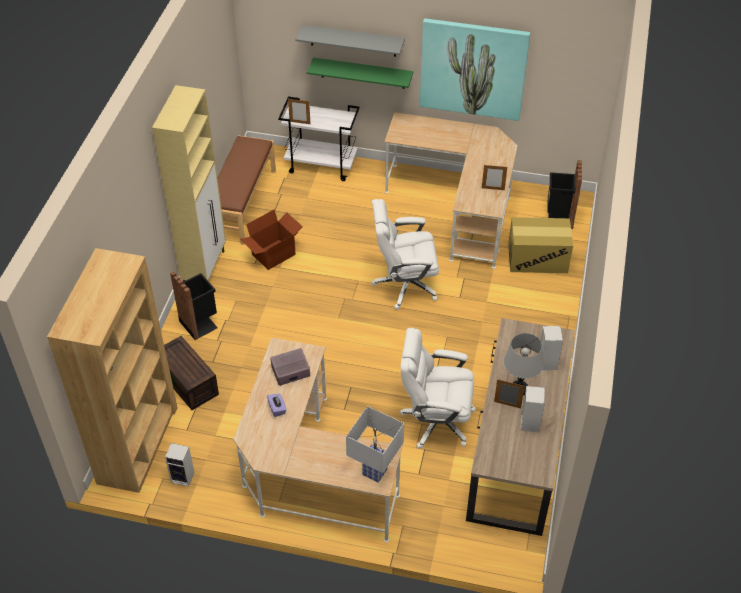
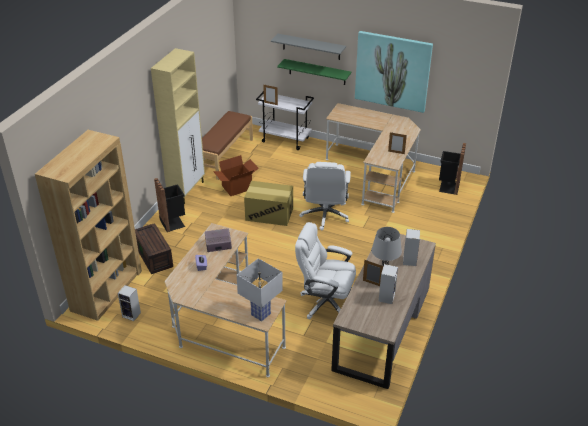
camera: 10 degrees right, 10 degrees down
white office chair [371,199,439,310] -> white office chair turned 90 degrees counterclockwise [299,162,351,230]
cardboard box [508,217,573,273] -> cardboard box moved to [244,181,293,226]

